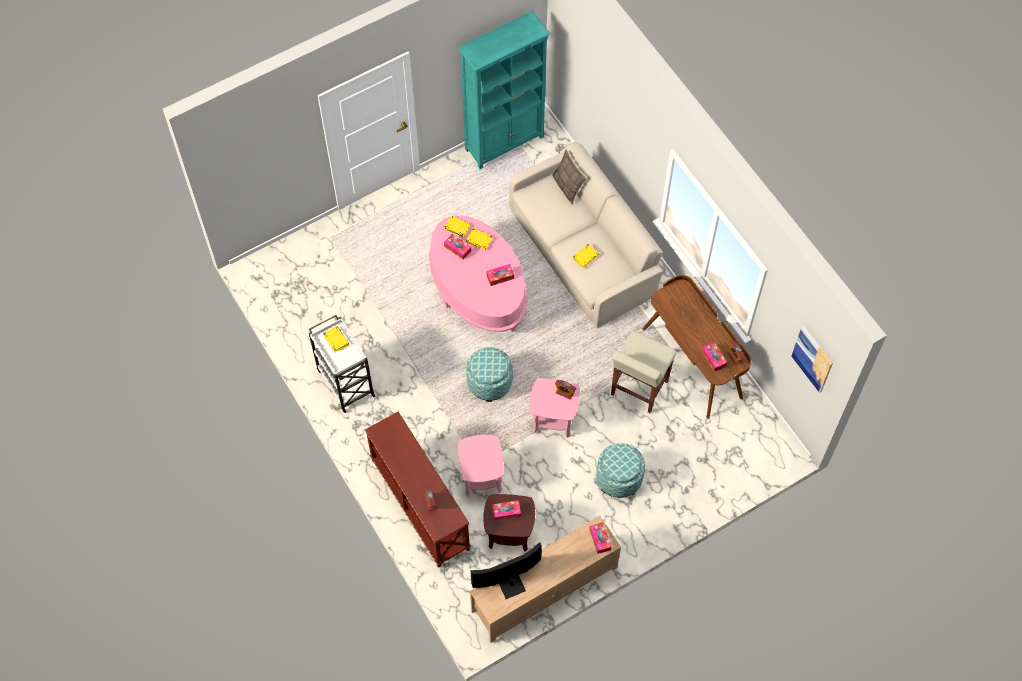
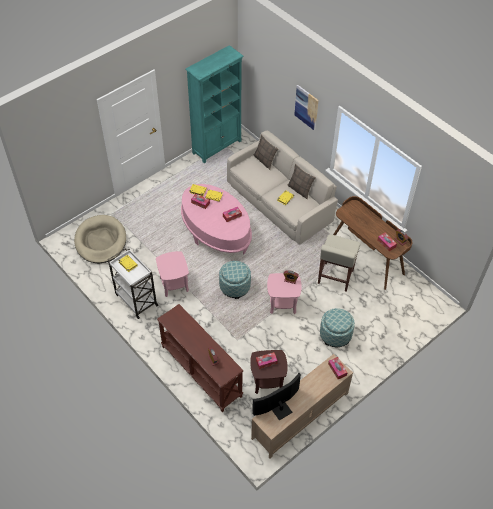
camera: 10 degrees left, 10 degrees down
pink side table [458,435,504,497] -> pink side table moved to [156,251,189,297]
picture [791,326,833,393] -> picture moved to [294,85,319,131]
none -> beige dog bed [74,215,126,263]
none -> pillow [287,164,316,199]

